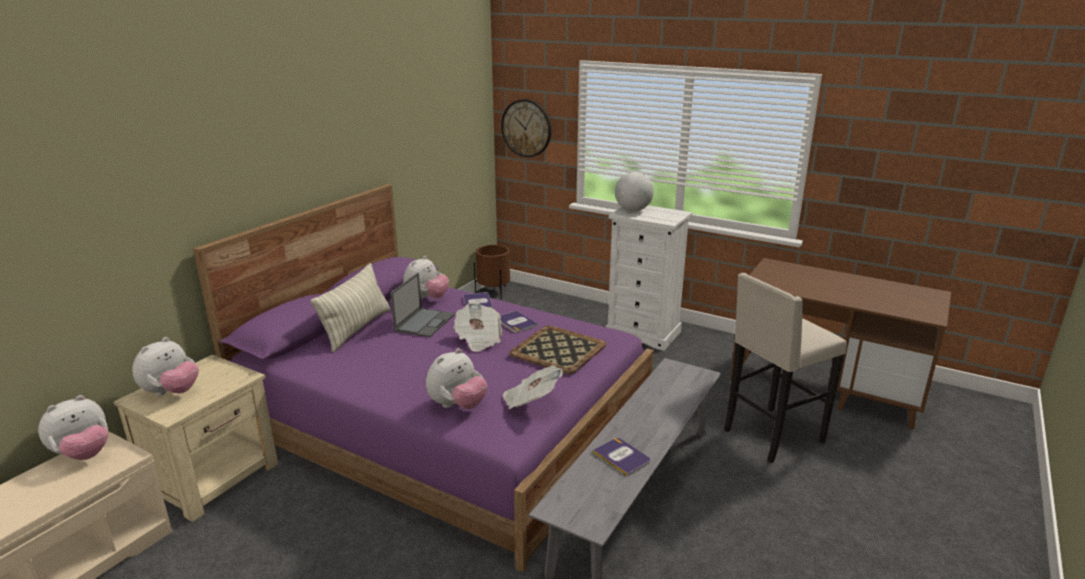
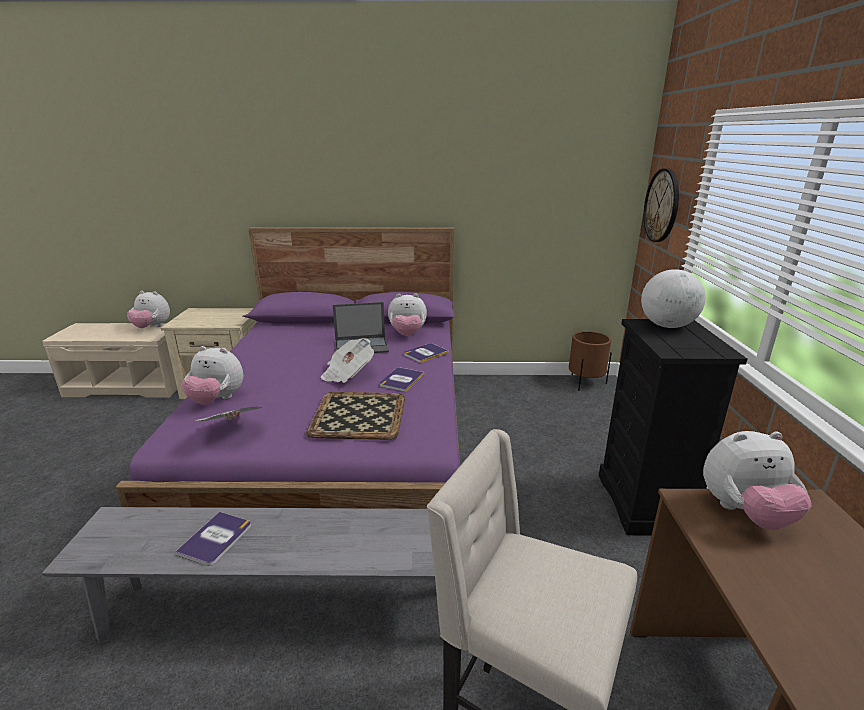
camera: 60 degrees right, 0 degrees up
plush toy [132,337,199,396] -> plush toy moved to [703,431,812,530]
pillow [311,263,391,352] -> none
white dresser [605,205,692,351] -> black dresser [599,319,747,535]

